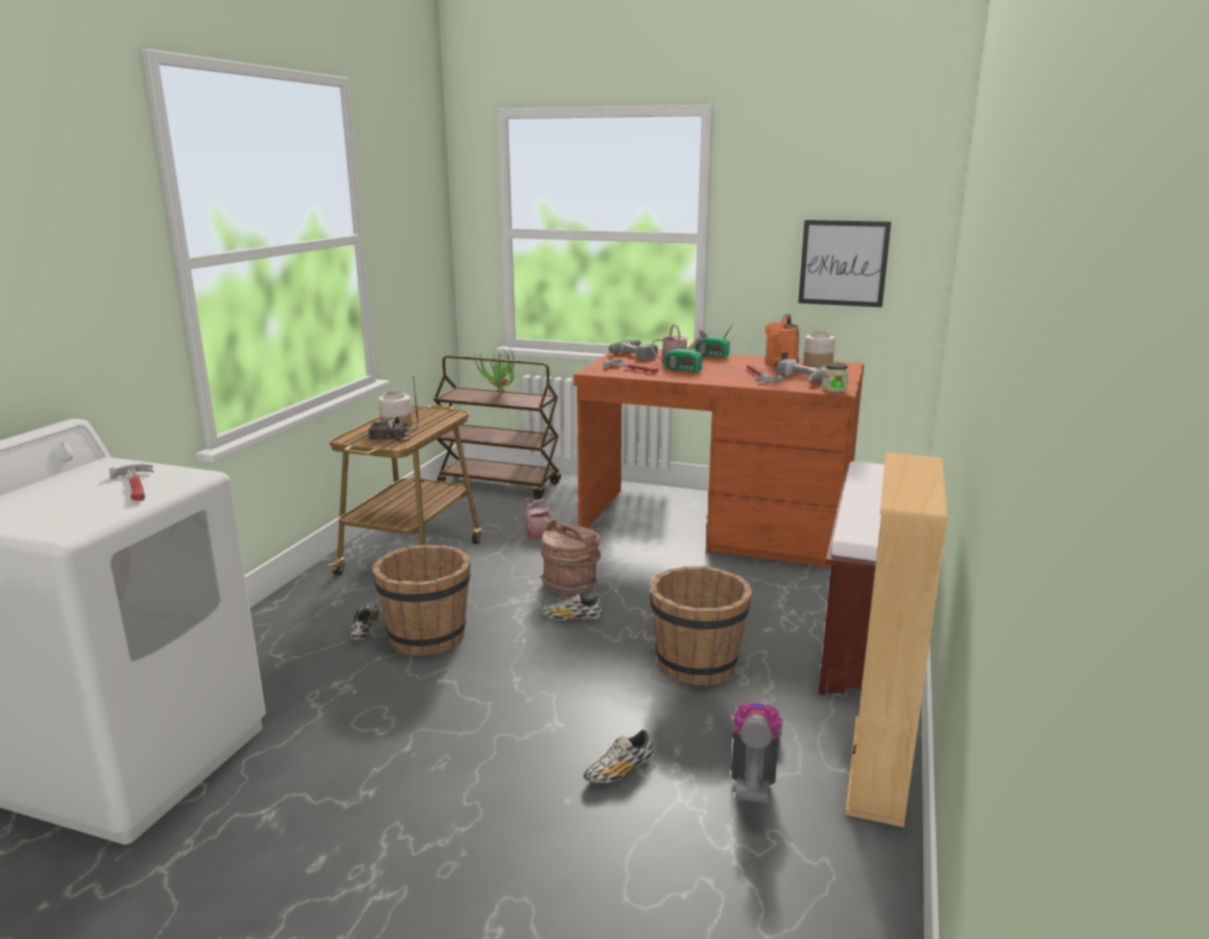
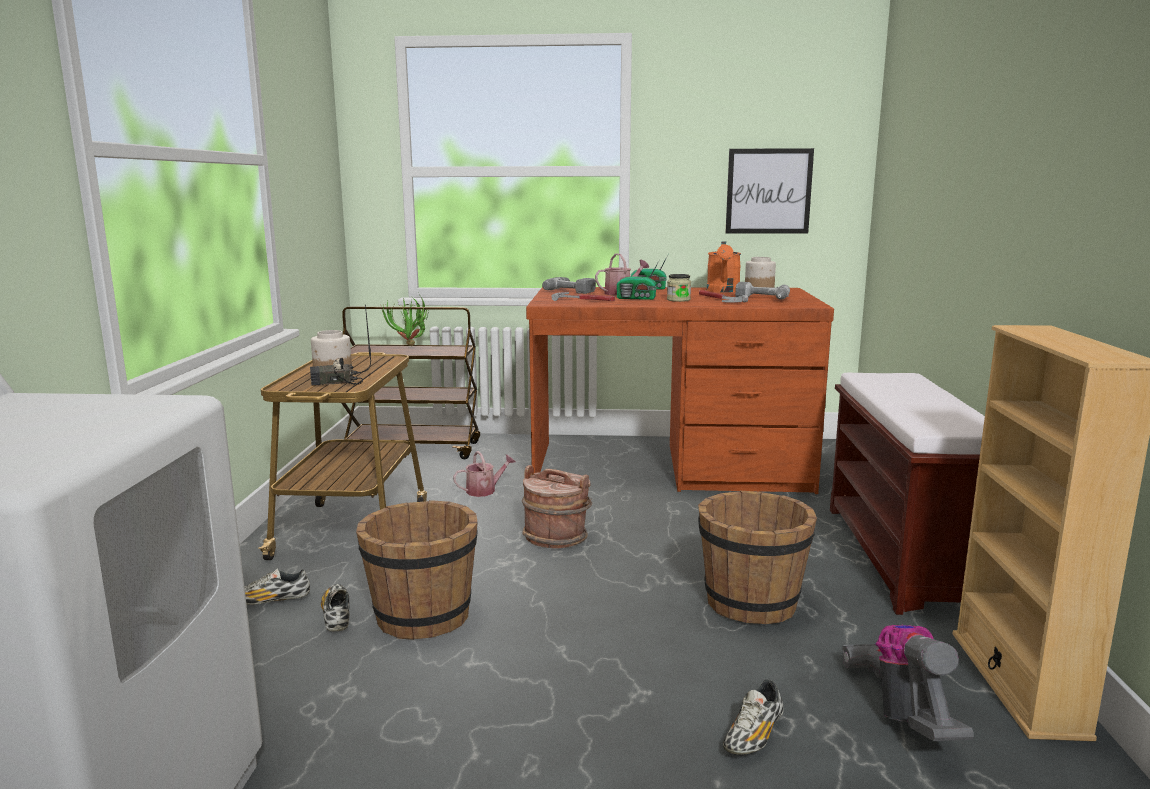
camera: 15 degrees left, 5 degrees down
hammer [109,464,154,501] -> none
watering can [522,497,552,539] -> watering can turned 105 degrees clockwise [453,451,516,497]
shoe [540,593,603,620] -> shoe moved to [245,568,310,605]
jar [822,363,849,392] -> jar moved to [667,274,691,302]

